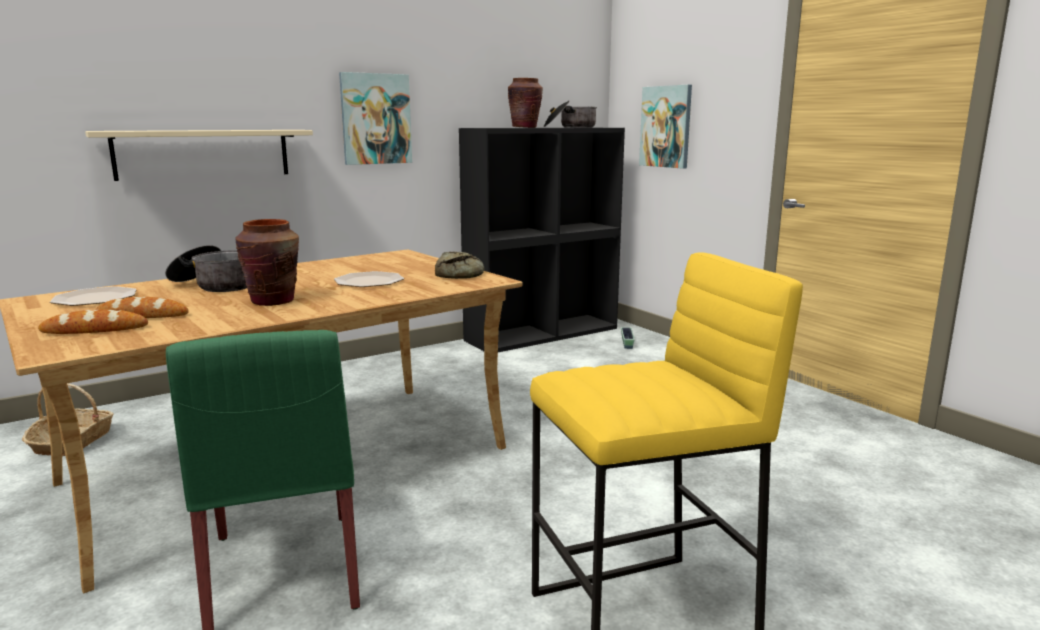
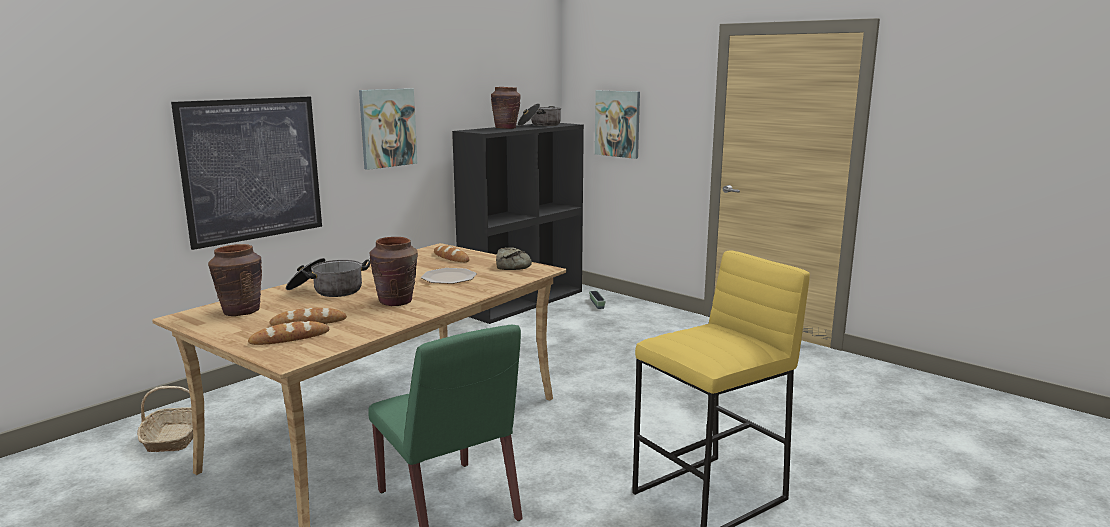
camera: 15 degrees left, 0 degrees up
plate [50,286,137,306] -> brown vase [208,244,262,316]
beige shelf [85,130,313,181] -> picture [171,97,322,250]
none -> bread [434,245,469,262]

